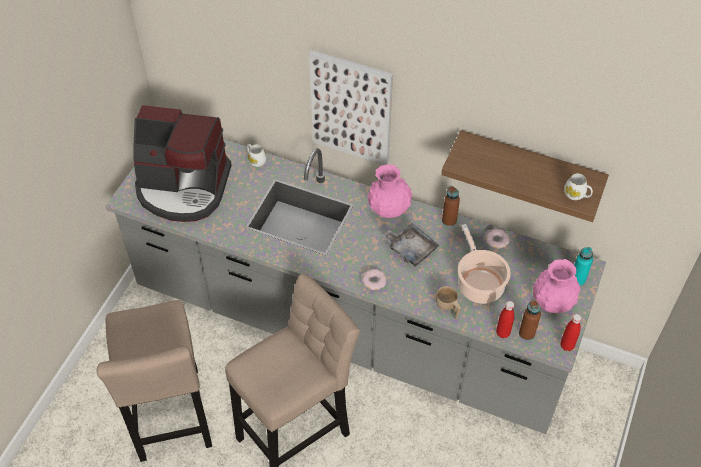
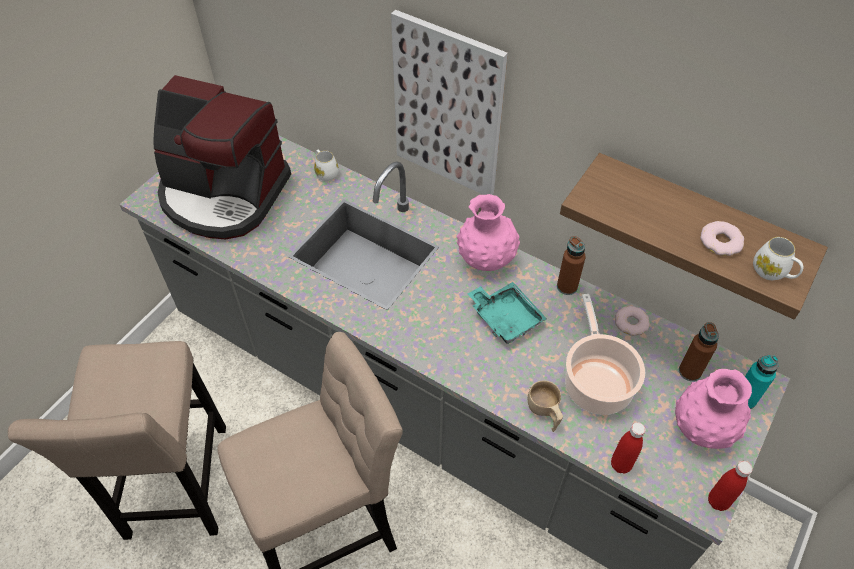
camera: 10 degrees right, 0 degrees up
donut [362,269,387,290] -> donut moved to [700,221,744,256]
grey tray [382,223,440,266] -> turquoise tray [468,282,547,344]
brown bottle [519,299,541,341] -> brown bottle moved to [679,322,719,381]

